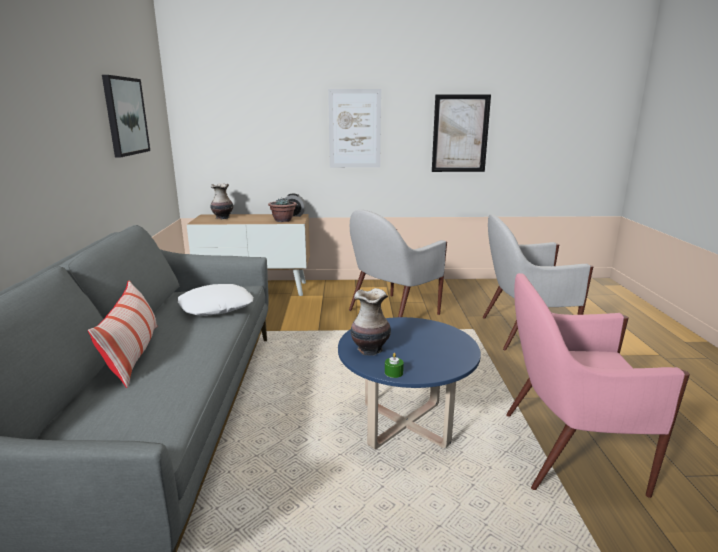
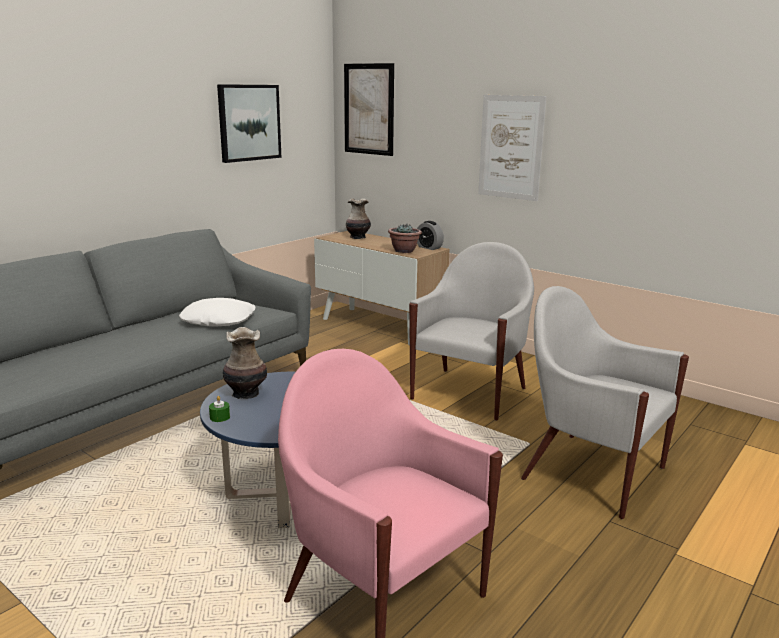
camera: 40 degrees right, 0 degrees up
pillow [88,281,157,388] -> none
white armchair [349,210,447,317] -> white armchair turned 120 degrees clockwise [409,242,534,421]
picture [432,94,491,172] -> picture moved to [344,63,394,156]

